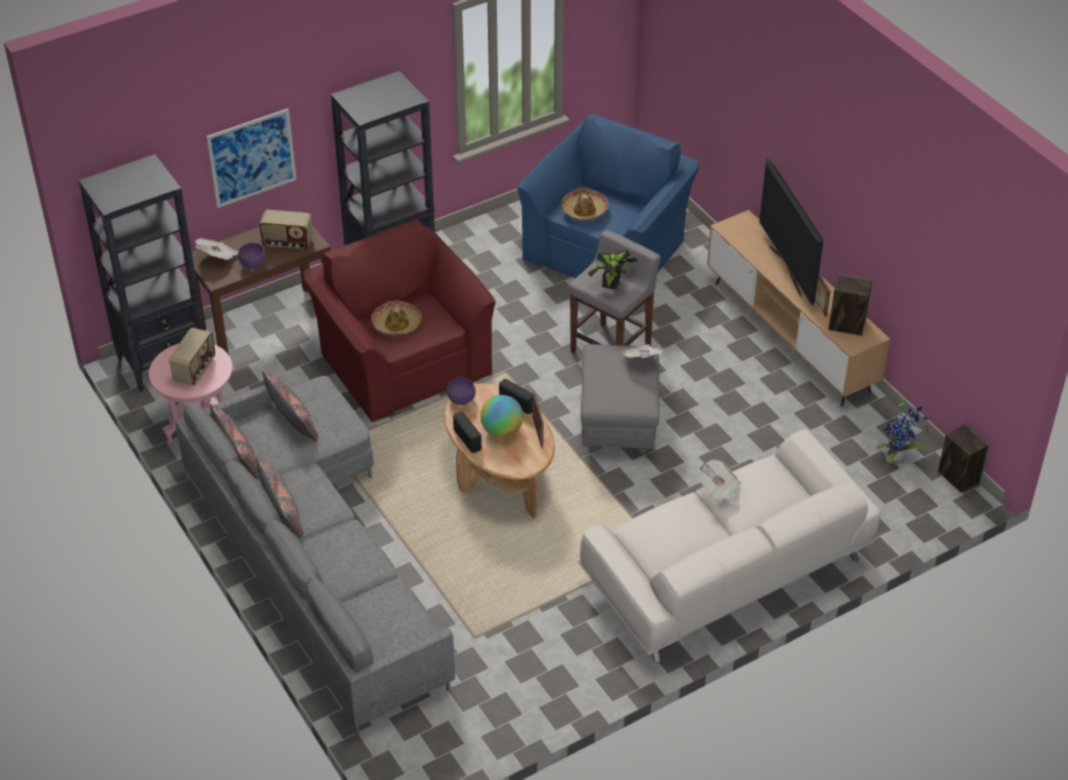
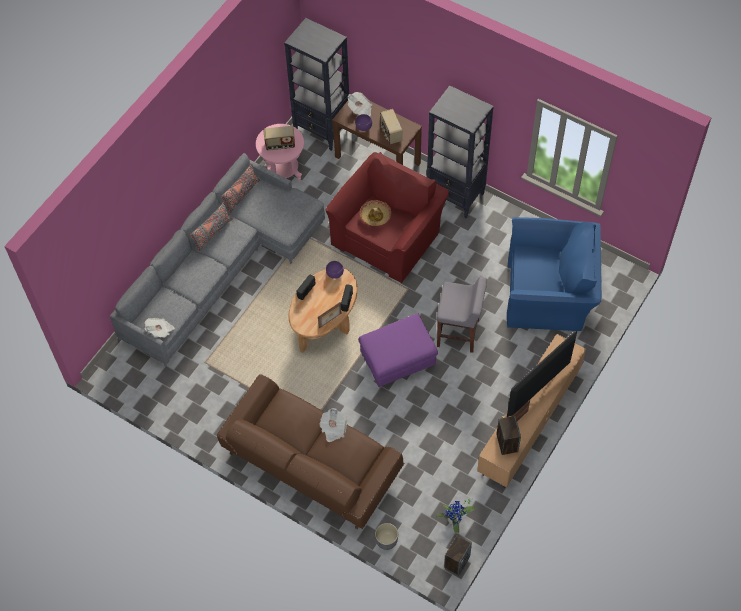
camera: 65 degrees right, 15 degrees up
picture [206,108,297,208] -> none
grey pillow [262,371,318,441] -> none
globe [480,395,523,438] -> none
hat [561,189,609,221] -> none
white sofa [578,429,880,663] -> brown sofa [217,374,404,529]
grey ottoman [581,344,659,454] -> purple ottoman [358,313,438,387]
potted plant [588,250,638,289] -> none
newspaper [623,345,663,358] -> newspaper moved to [144,318,175,338]
none -> grey planter [375,523,398,550]

